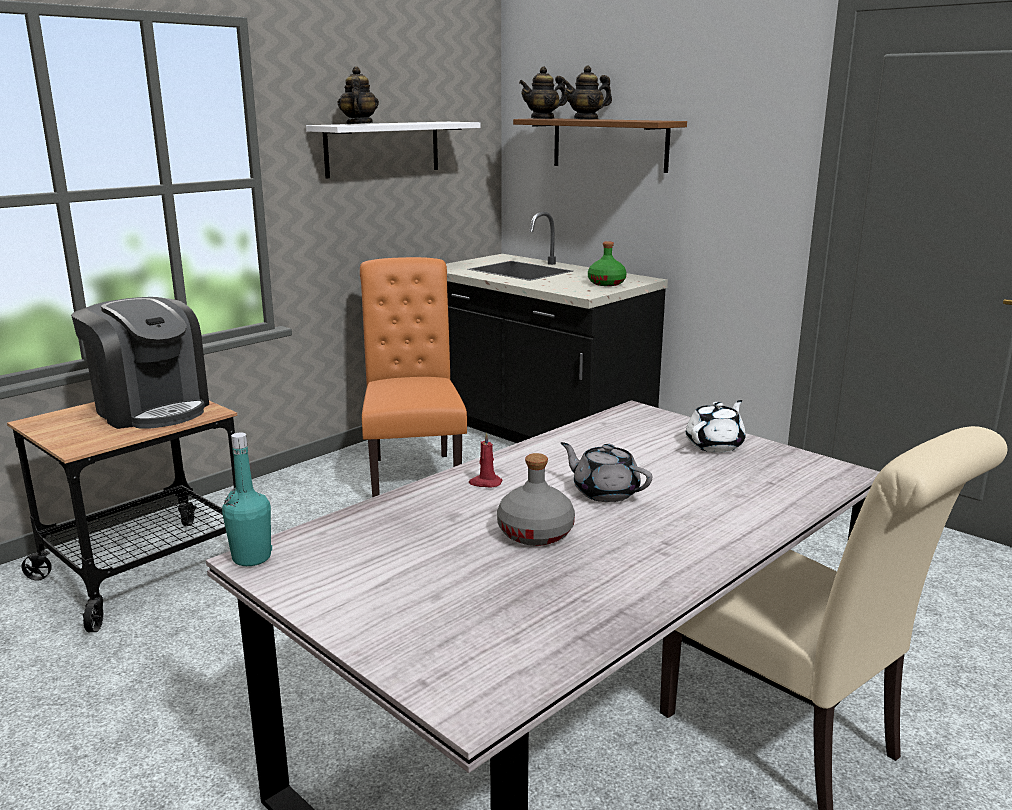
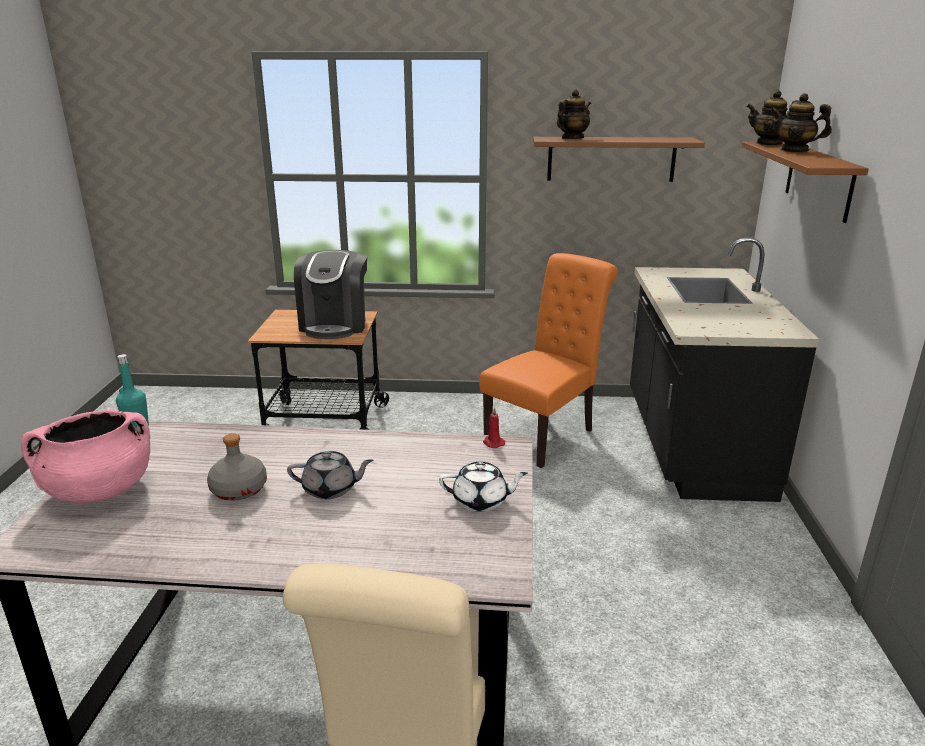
camera: 50 degrees right, 5 degrees up
white shelf [306,122,480,179] -> brown shelf [533,137,705,182]
red candle [469,432,502,488] -> red candle moved to [483,407,505,448]
grey teapot [561,442,652,502] -> grey teapot turned 90 degrees clockwise [287,451,373,499]
green bottle [588,241,627,286] -> none
none -> pink cooking pot [21,410,150,503]

